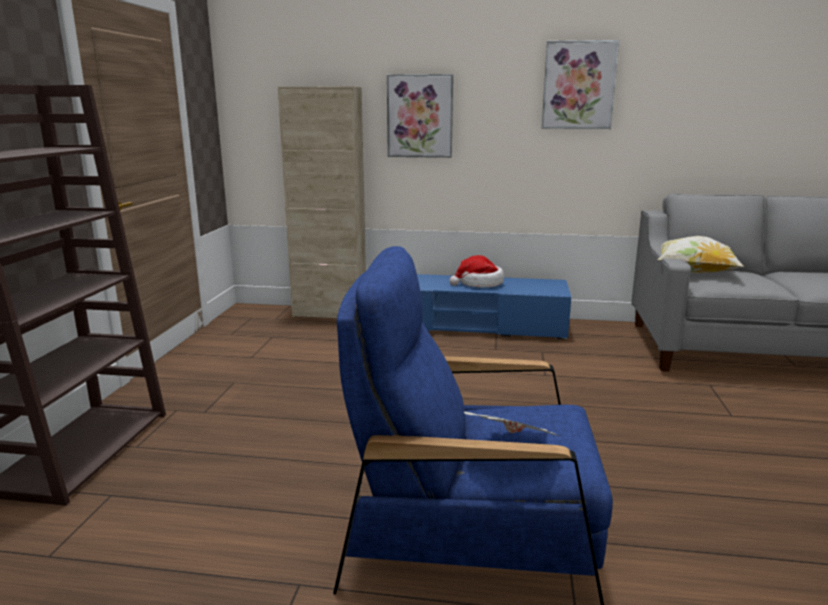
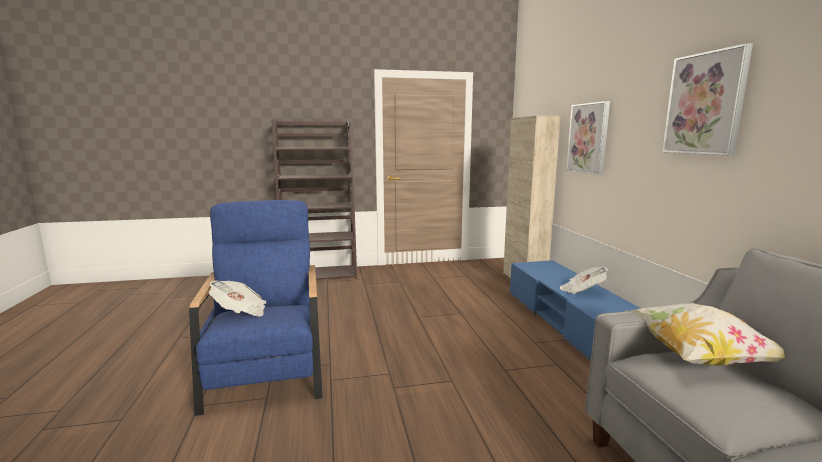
camera: 70 degrees right, 5 degrees down
hat [449,255,504,288] -> newspaper [559,267,608,294]

